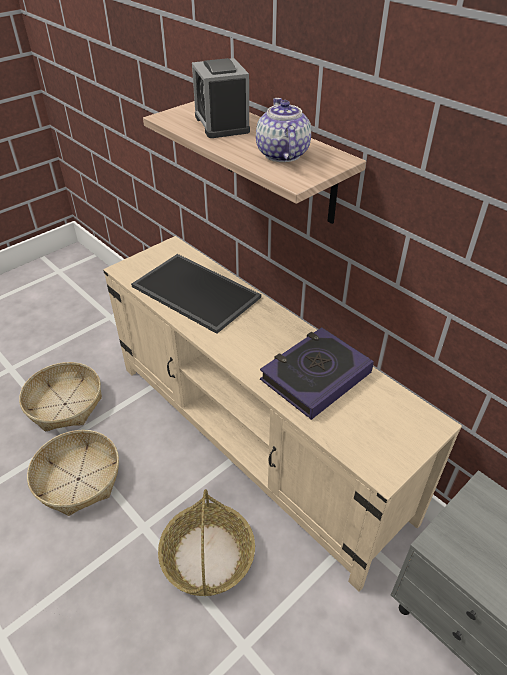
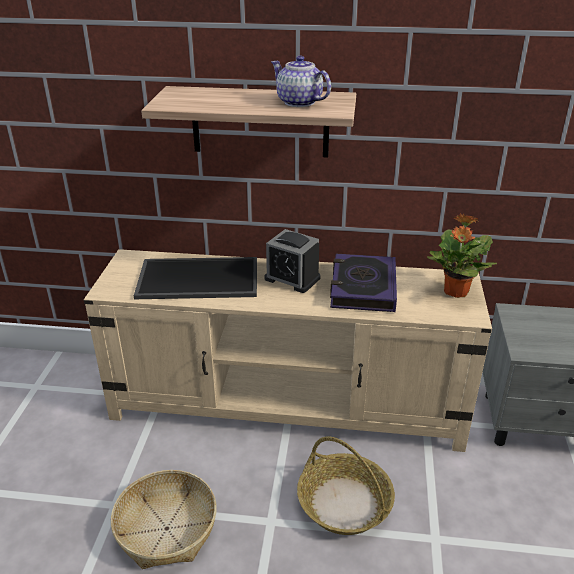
camera: 40 degrees left, 10 degrees down
basket [19,362,102,432] -> none
alarm clock [192,58,250,138] -> alarm clock moved to [264,229,321,293]
none -> potted plant [427,213,497,298]

